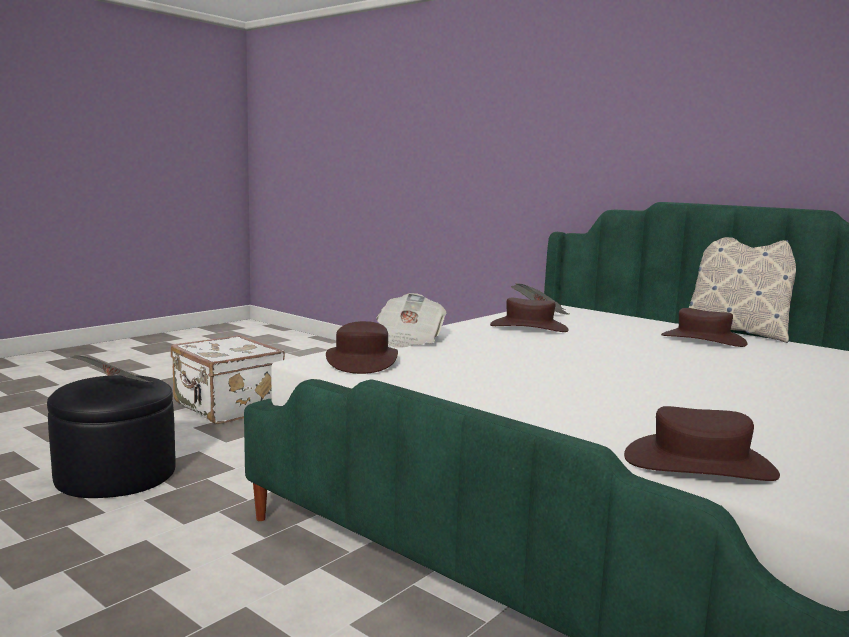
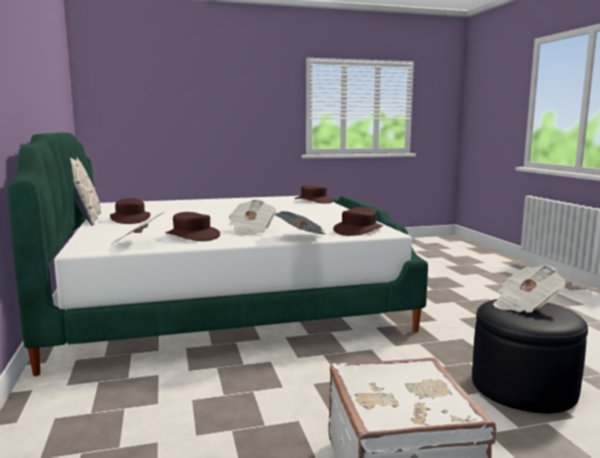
camera: 145 degrees left, 0 degrees up
none -> newspaper [229,200,276,236]

